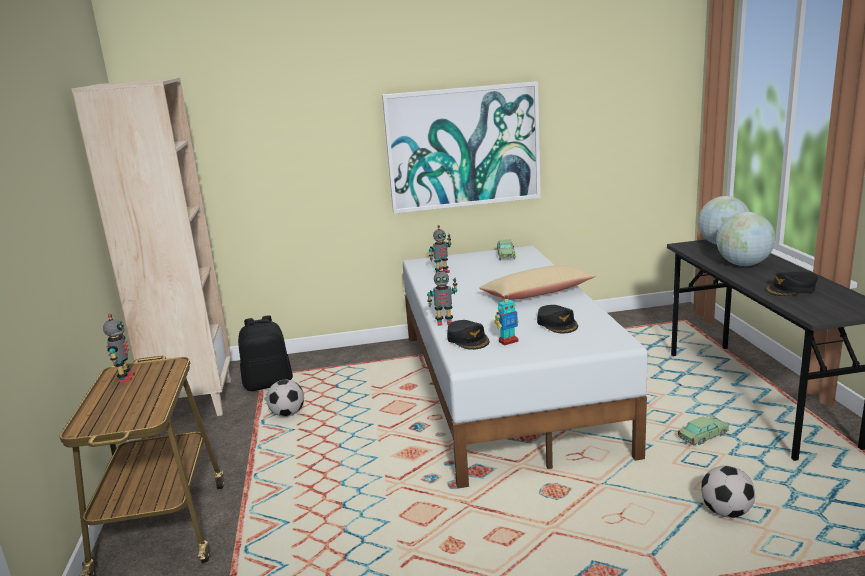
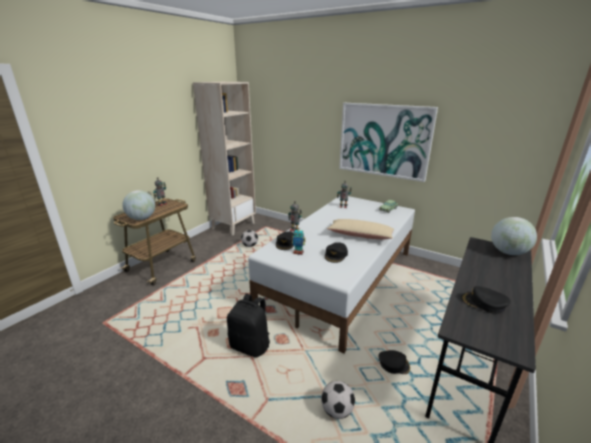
camera: 40 degrees right, 5 degrees up
black backpack [238,315,293,391] -> black backpack moved to [227,294,270,358]
toy car [678,416,729,445] -> black cap [379,350,410,374]
globe [716,212,775,266] -> globe moved to [122,190,155,220]

